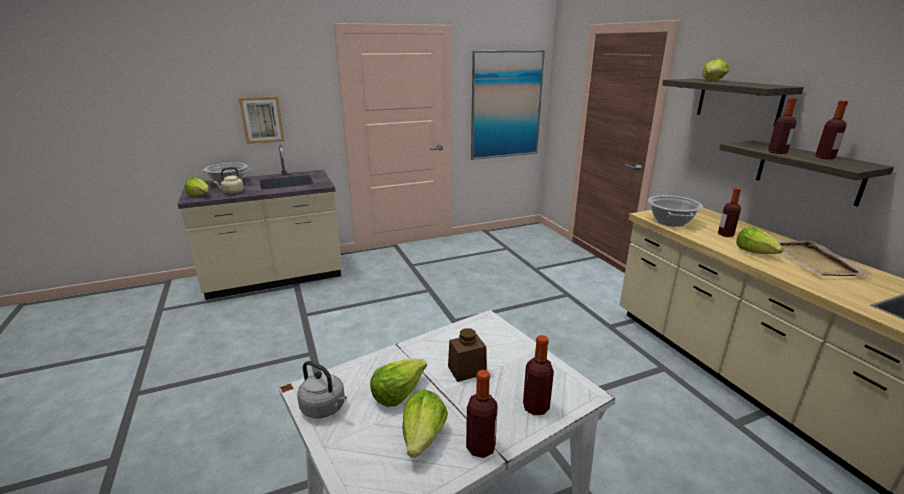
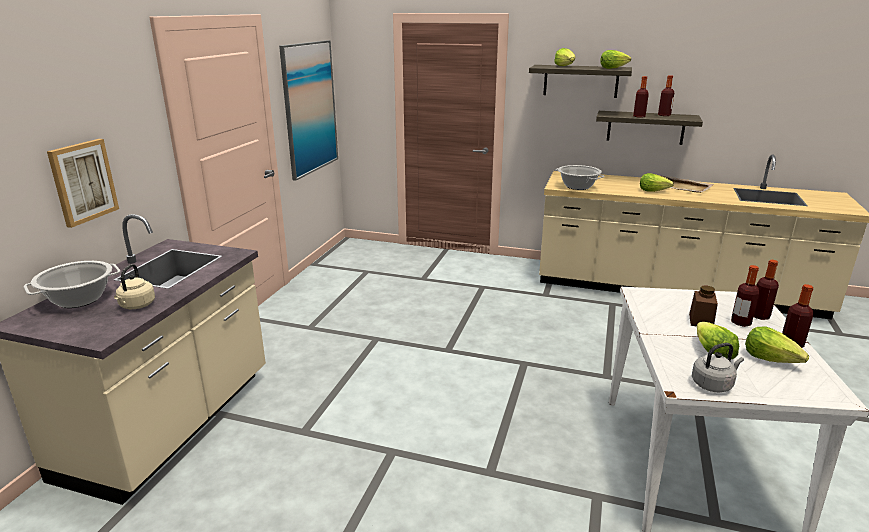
camera: 50 degrees left, 0 degrees up
lettuce [185,177,209,196] -> lettuce moved to [600,50,631,69]
bottle [718,188,741,237] -> bottle moved to [731,265,759,327]

